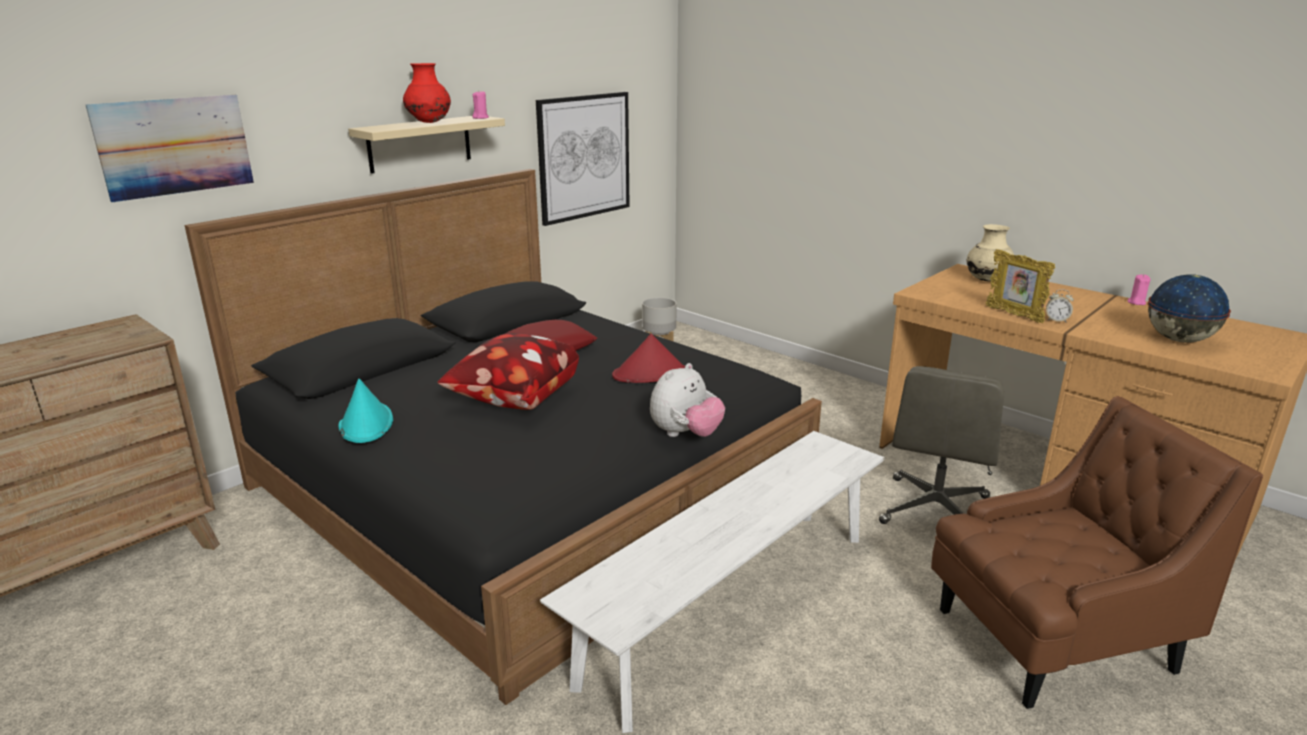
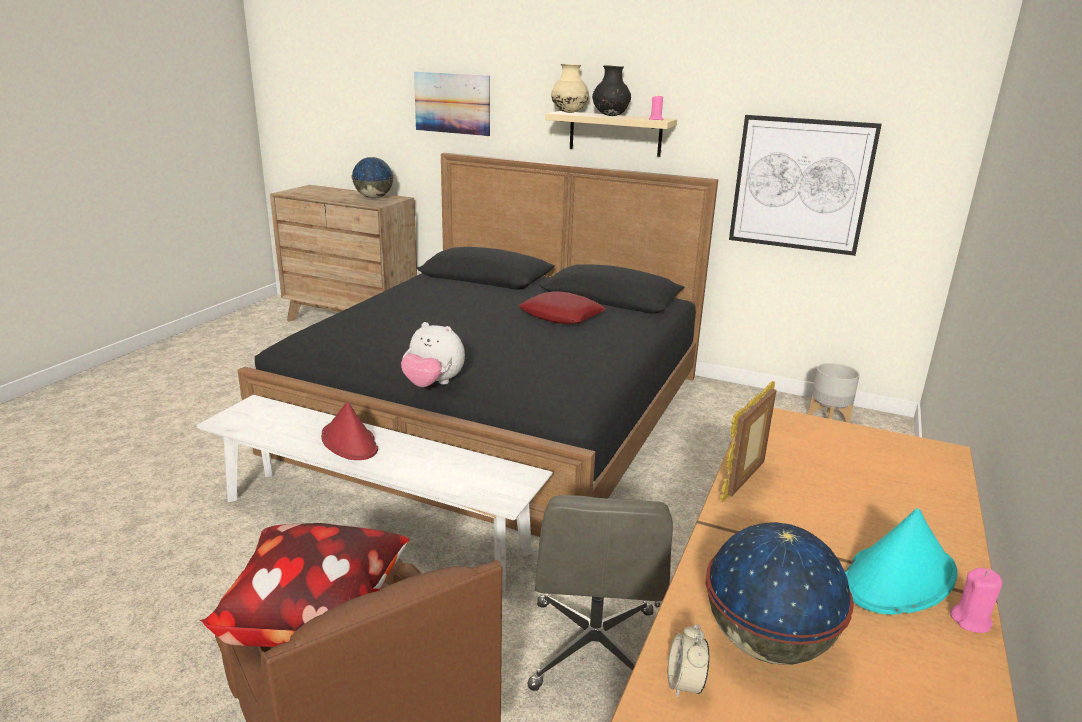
camera: 70 degrees right, 0 degrees up
turquoise hat [339,379,393,443] -> turquoise hat moved to [845,508,958,614]
red vase [403,63,451,123] -> black vase [592,65,631,116]
pillow [438,333,579,410] -> pillow moved to [200,523,409,647]
red hat [612,334,685,383] -> red hat moved to [321,401,378,460]
grey office chair [879,366,1004,524] -> grey office chair turned 90 degrees counterclockwise [527,495,673,691]
beige vase [967,224,1014,281] -> beige vase moved to [551,64,589,113]
alarm clock [1046,289,1074,323] -> alarm clock moved to [668,624,710,698]
none -> globe [351,157,394,198]

